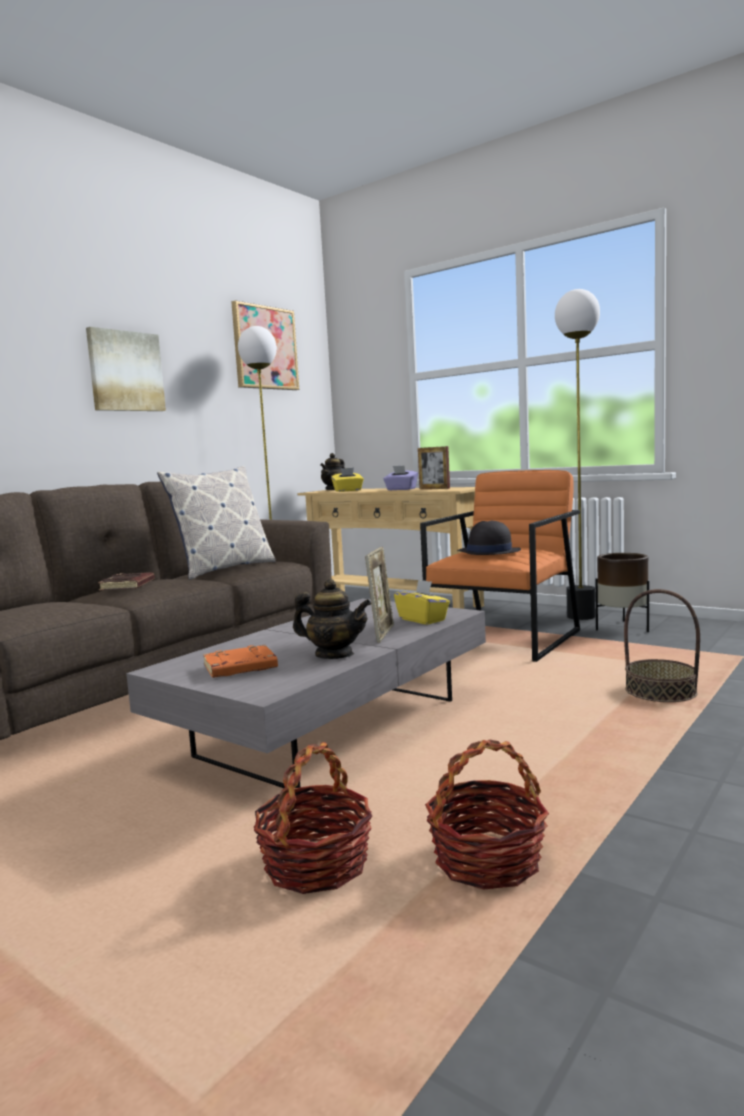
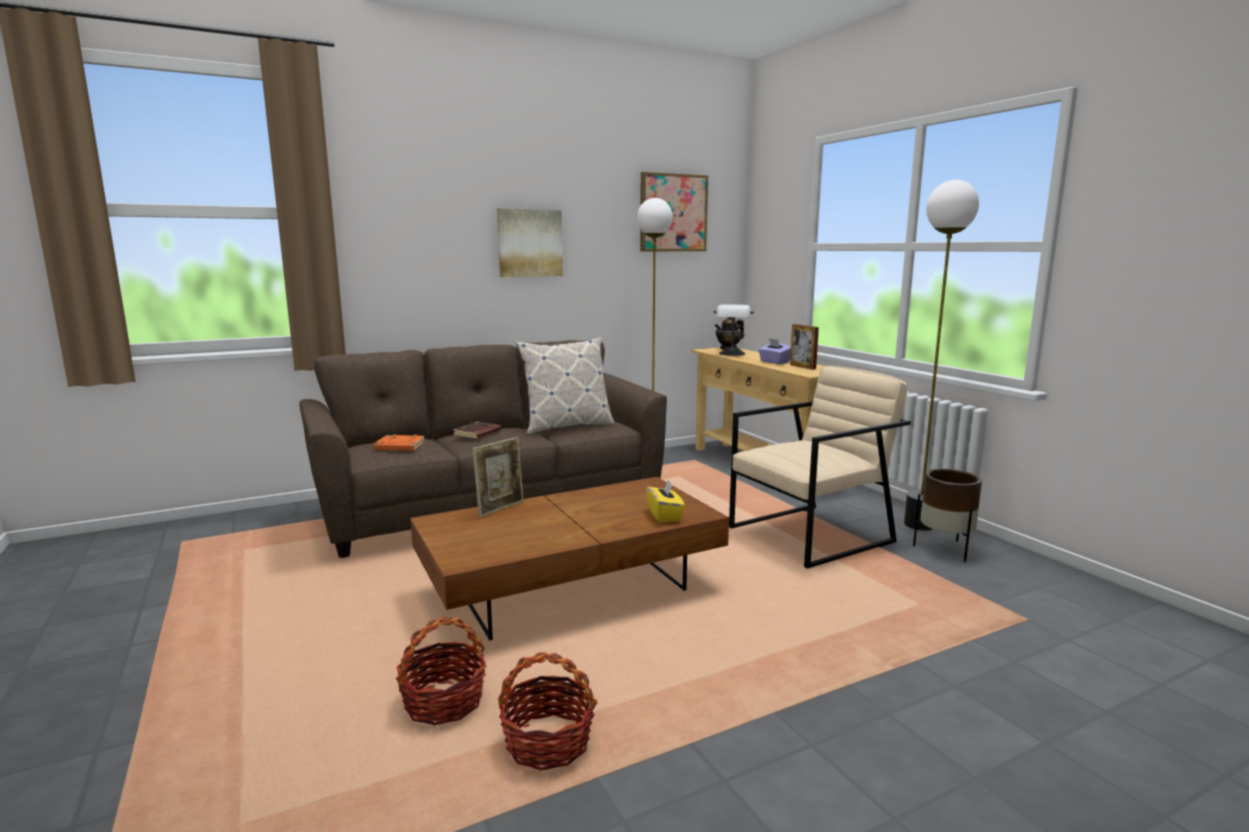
camera: 25 degrees right, 5 degrees up
grey coffee table [126,599,486,788] -> brown coffee table [410,477,729,640]
orange book [203,645,278,678] -> orange book moved to [374,435,425,451]
teapot [293,579,371,659] -> none
yellow tissue box [331,468,364,492] -> table lamp [713,305,754,356]
picture frame [365,547,394,643] -> picture frame moved to [473,437,524,517]
orange armchair [420,470,580,662] -> beige armchair [729,366,911,569]
black hat [457,521,521,555] -> none
basket [624,589,700,702] -> none

